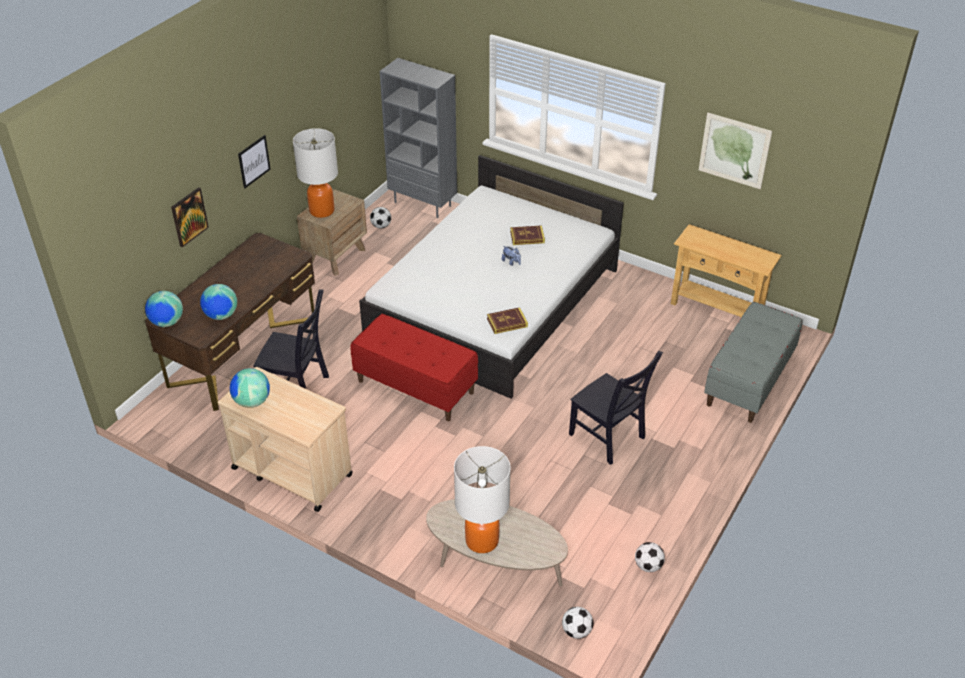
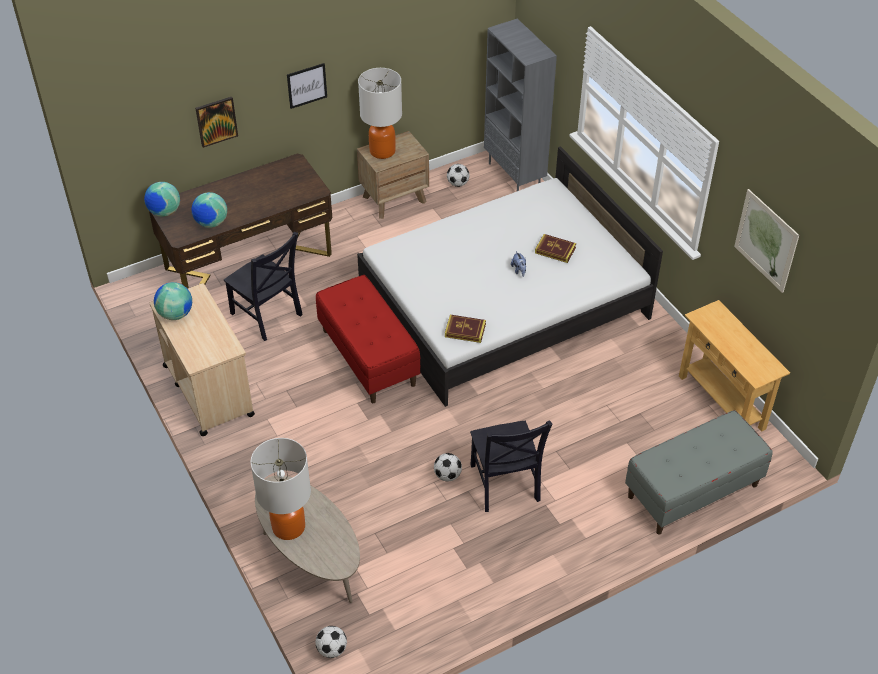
camera: 30 degrees right, 5 degrees up
football [635,542,665,572] -> football moved to [434,453,462,481]

